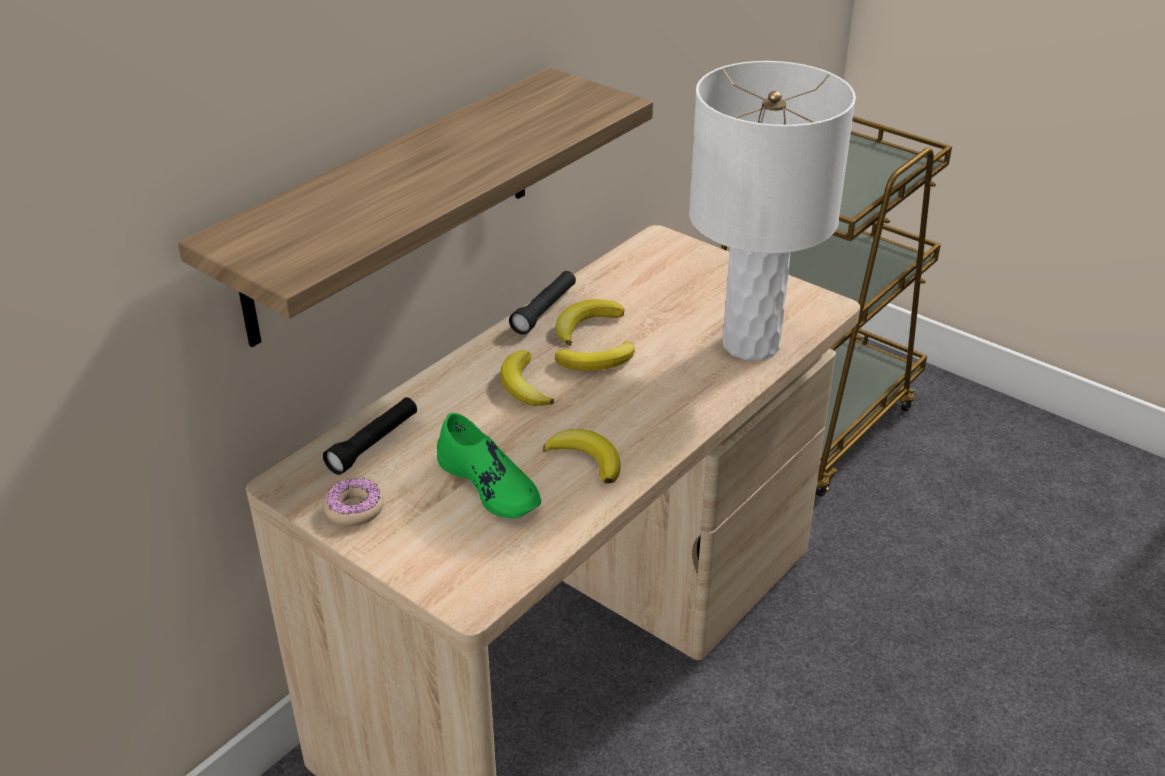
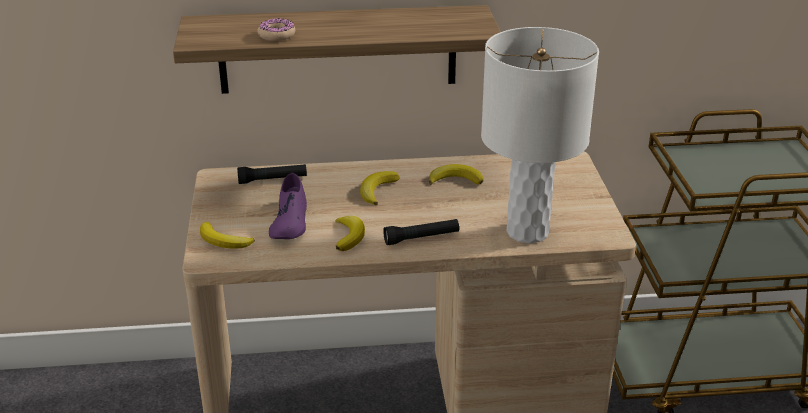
camera: 45 degrees right, 5 degrees down
donut [324,478,384,526] -> donut moved to [258,18,295,41]
green shoe [437,413,541,518] -> purple shoe [269,173,307,239]
black flashlight [509,271,576,335] -> black flashlight moved to [383,219,459,245]
banana [555,341,635,371] -> banana moved to [200,222,255,249]

